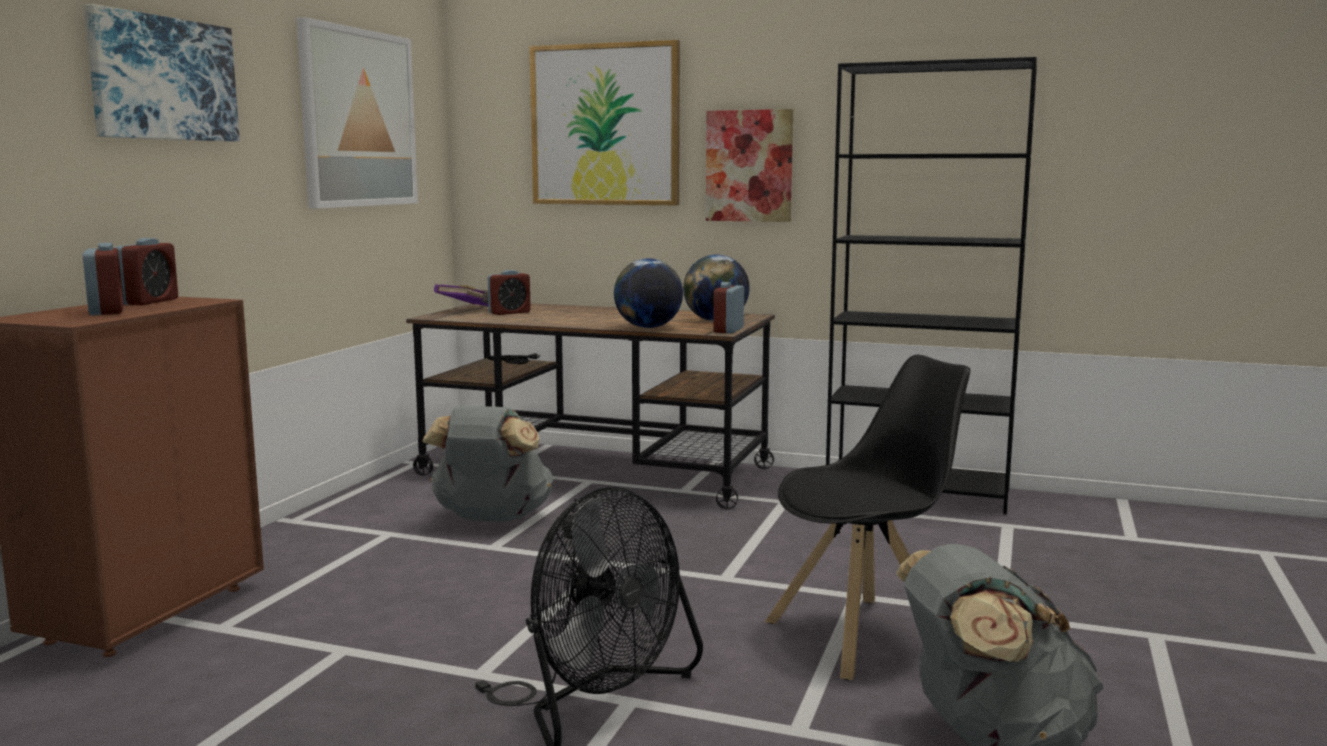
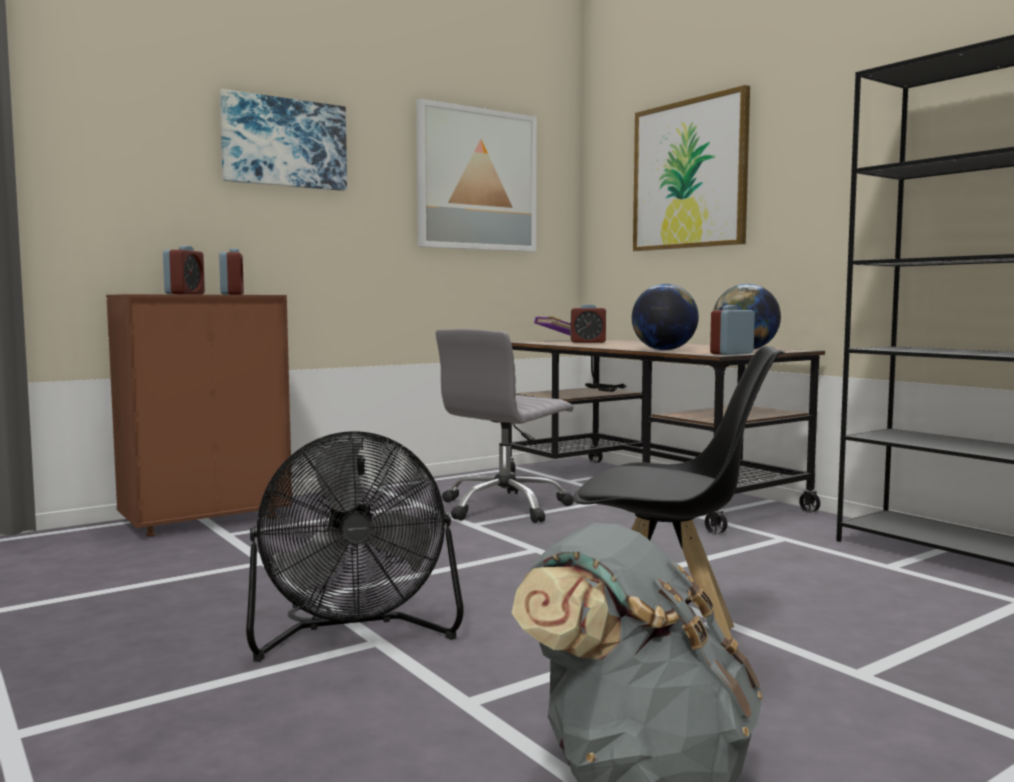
camera: 35 degrees right, 5 degrees down
alarm clock [115,238,178,305] -> alarm clock turned 60 degrees counterclockwise [219,248,244,295]
grey backpack [422,405,553,522] -> grey office chair [436,329,574,523]
picture [706,109,793,222] -> none

